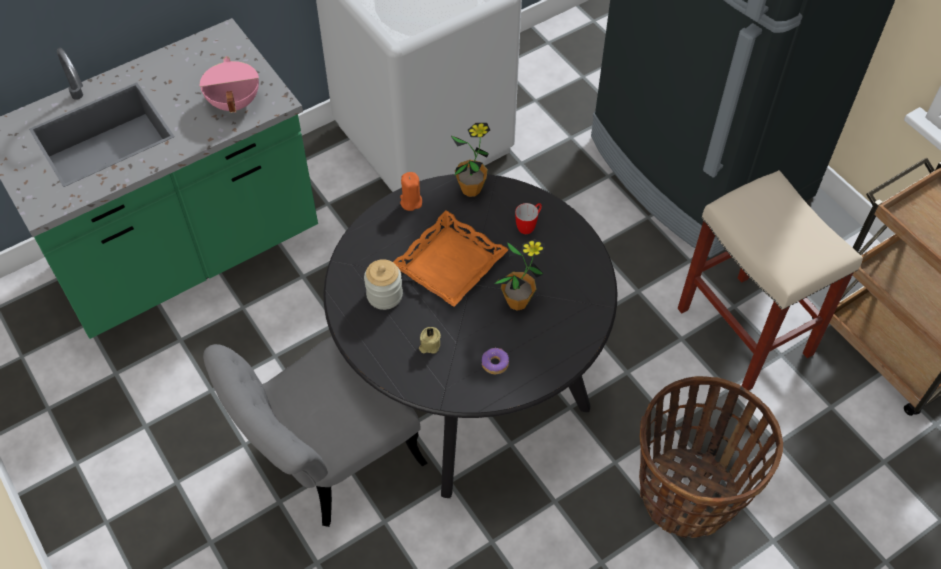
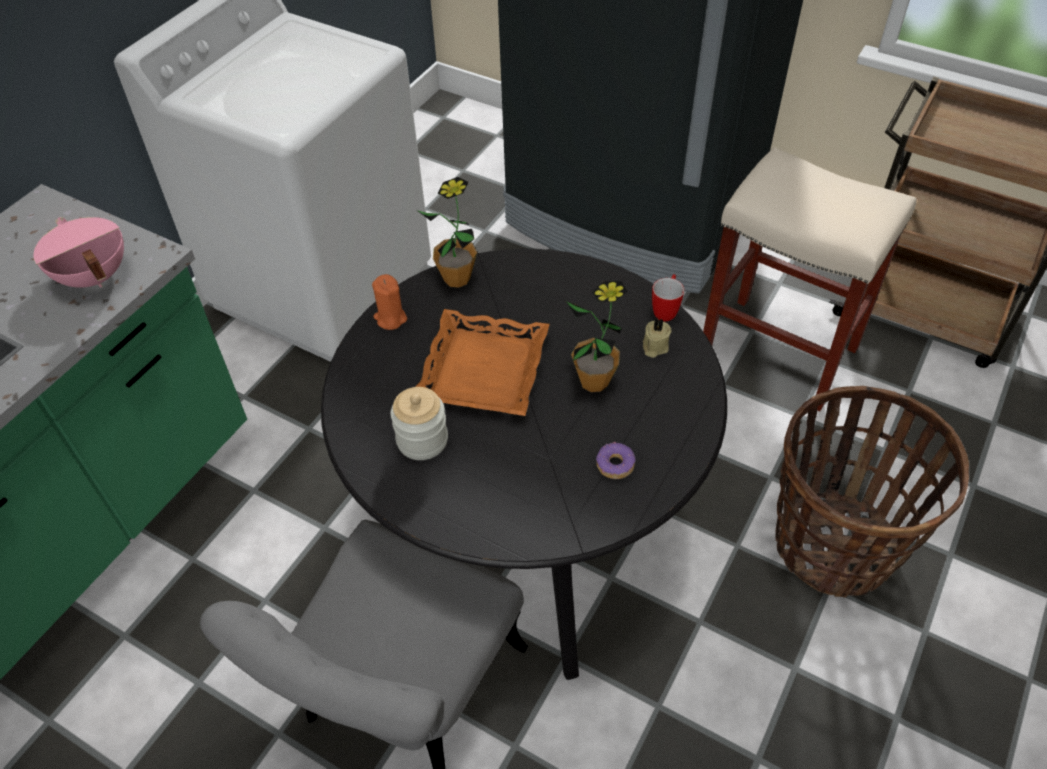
camera: 25 degrees left, 5 degrees down
beige candle [419,327,441,354] -> beige candle moved to [643,318,671,358]
mug [515,203,542,234] -> mug moved to [652,274,684,321]

